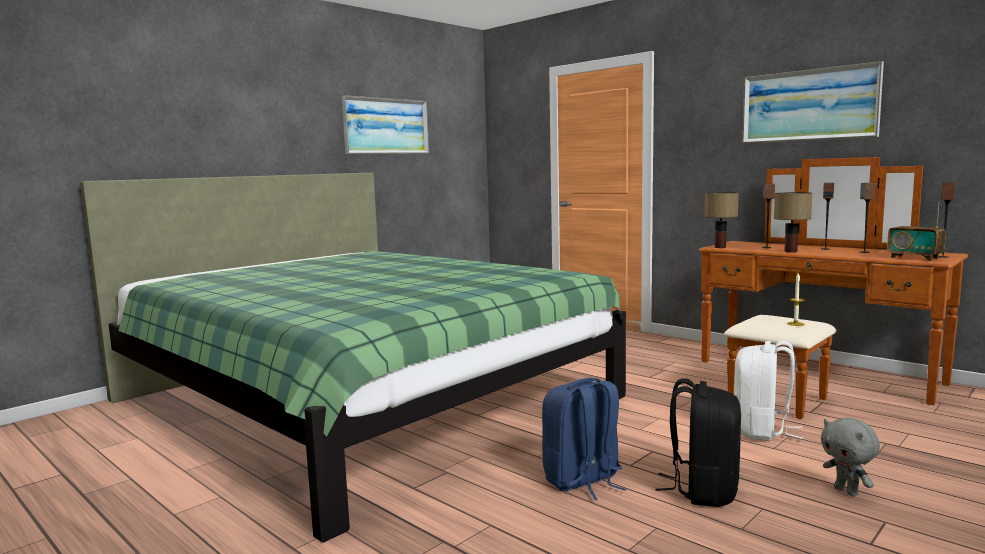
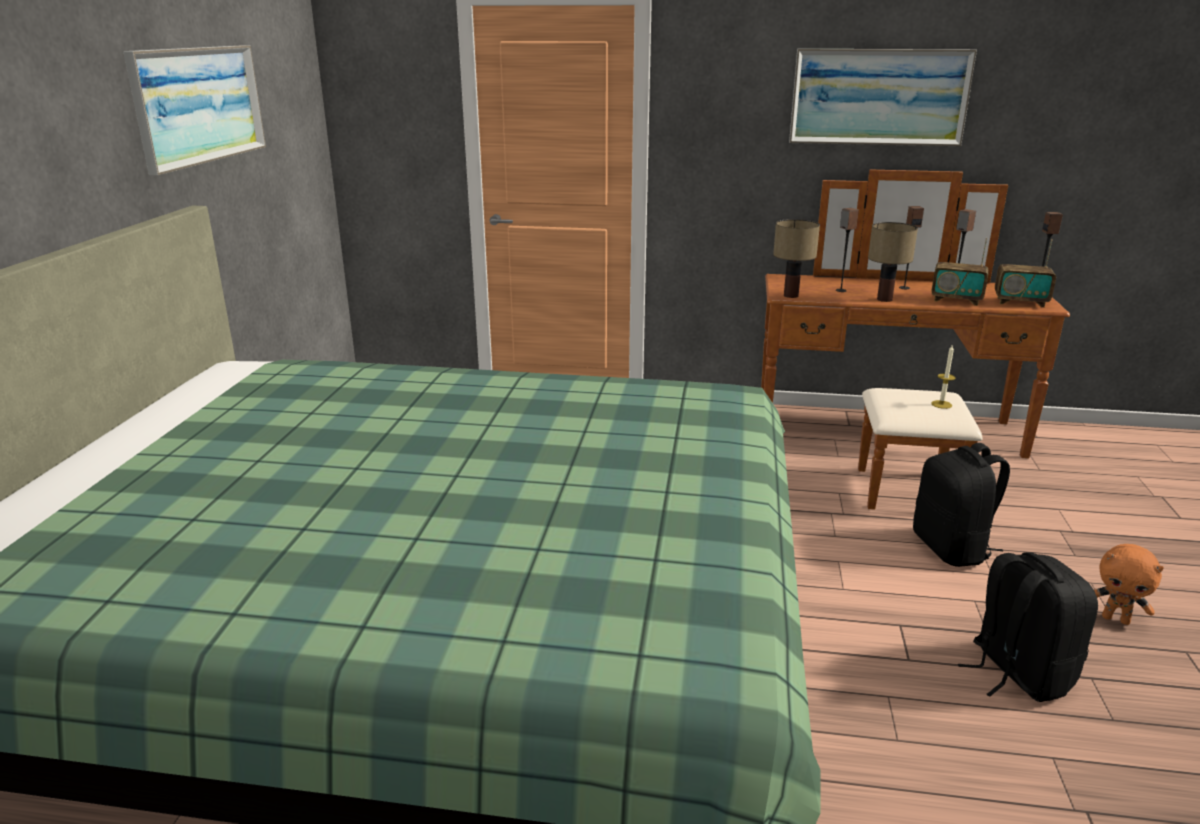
camera: 35 degrees left, 15 degrees up
blue backpack [542,378,626,500] -> none
white backpack [734,341,804,441] -> black backpack [913,443,1010,567]
grey plush toy [821,417,880,496] -> orange plush toy [1094,544,1164,625]
none -> radio [932,238,988,306]

